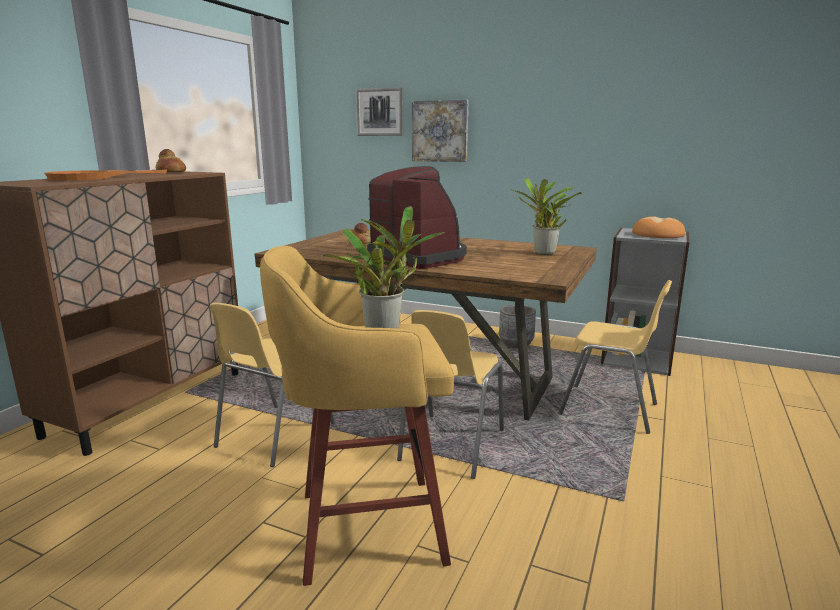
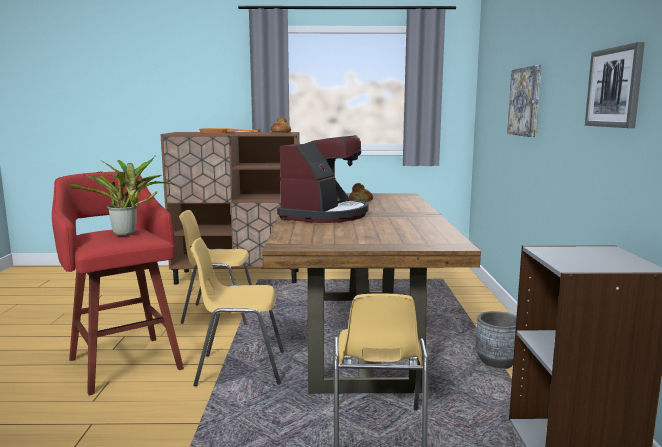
camera: 65 degrees right, 5 degrees down
yellow stool [260,246,454,586] -> red stool [52,172,184,396]
picture [356,87,404,136] -> picture moved to [585,42,645,128]
potted plant [511,178,582,255] -> none
bread [632,216,685,238] -> none

